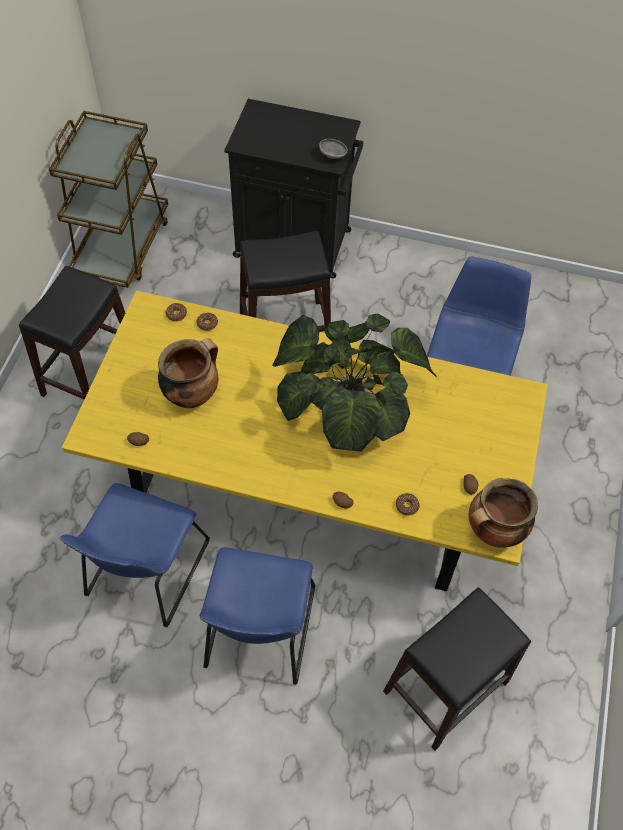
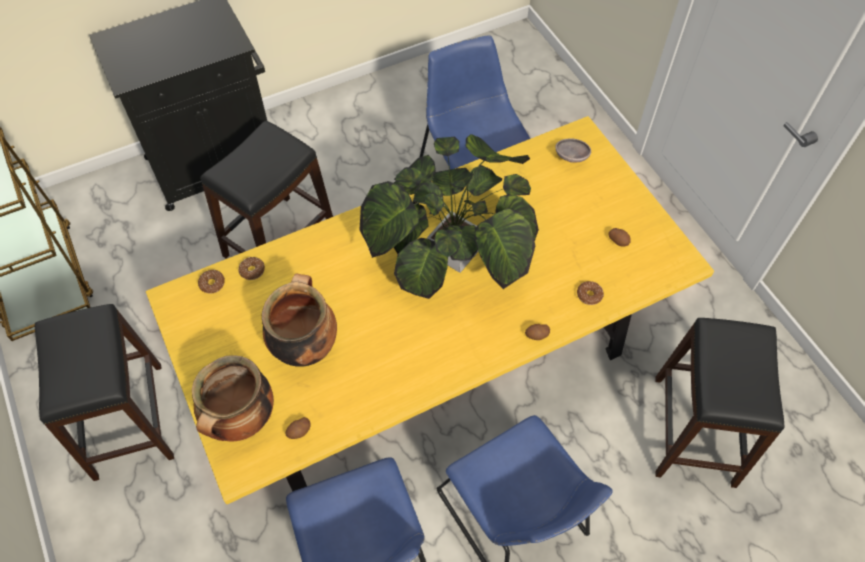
camera: 40 degrees left, 0 degrees up
grey bowl [319,139,348,159] -> grey bowl moved to [555,138,591,163]
cooking pot [469,478,538,548] -> cooking pot moved to [192,355,274,441]

